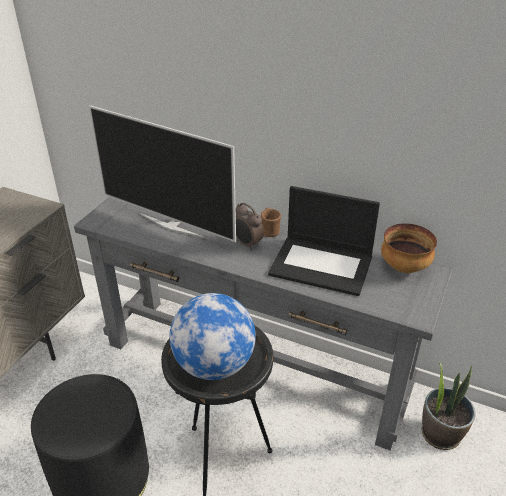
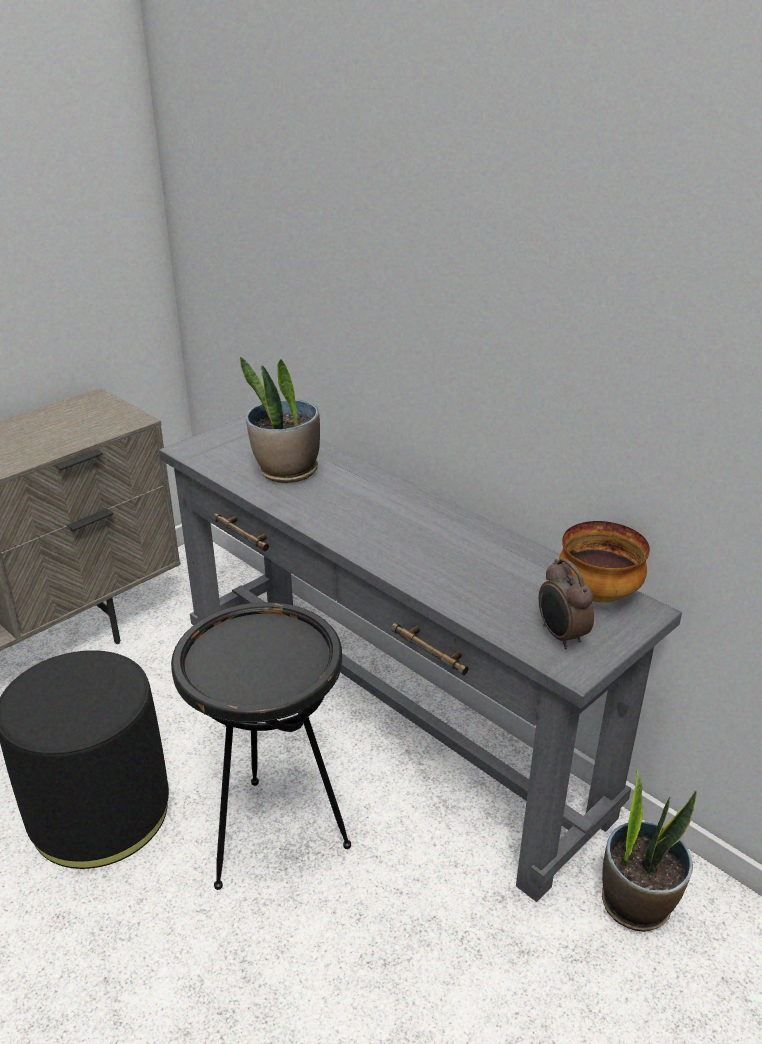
camera: 20 degrees right, 5 degrees down
television [89,105,236,242] -> potted plant [240,356,320,483]
globe [169,293,256,380] -> none
alarm clock [236,203,264,250] -> alarm clock moved to [539,558,594,649]
brown mug [261,208,281,237] -> none
laptop [268,186,380,296] -> none

